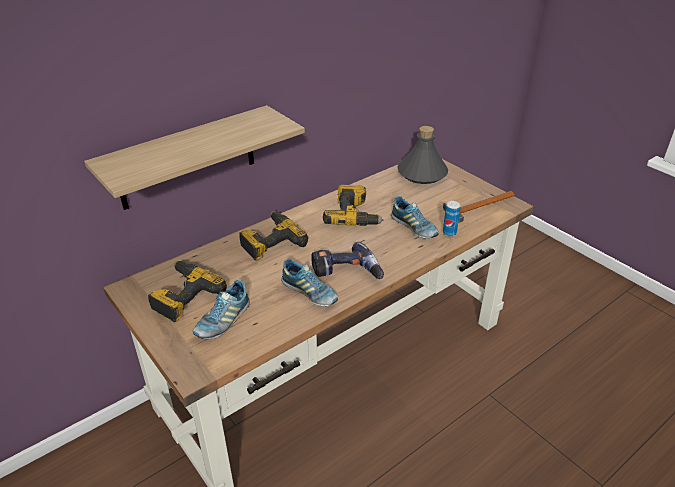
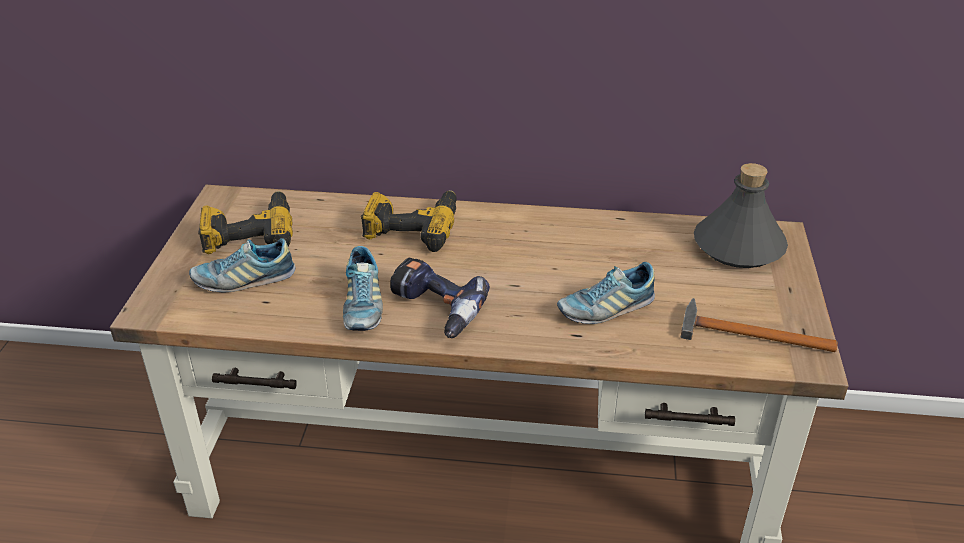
camera: 45 degrees right, 0 degrees up
shelf [84,105,305,210] -> none
power drill [323,185,384,226] -> none
shoe [391,196,439,239] -> shoe turned 60 degrees clockwise [557,262,655,324]
can [443,201,461,236] -> none

